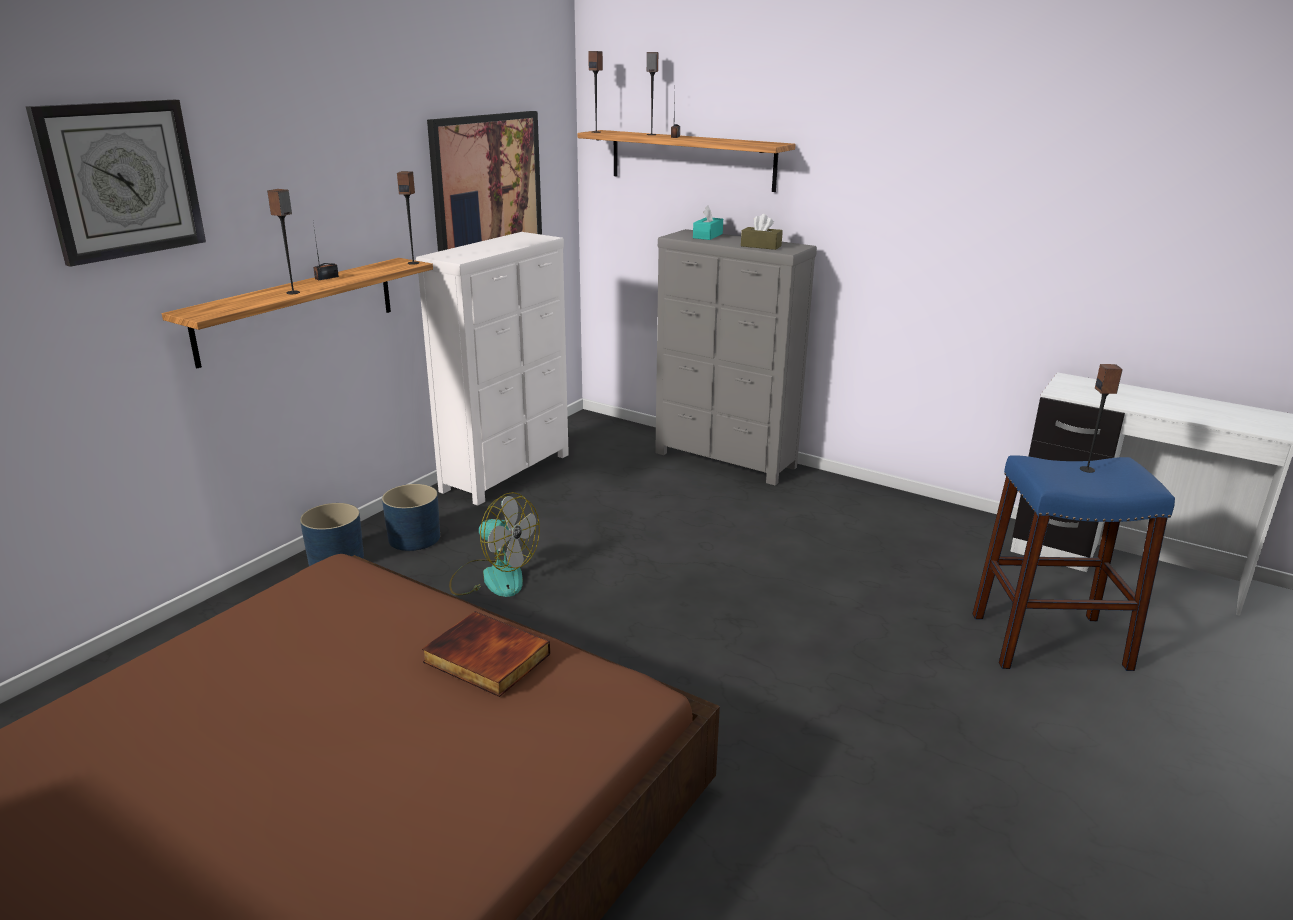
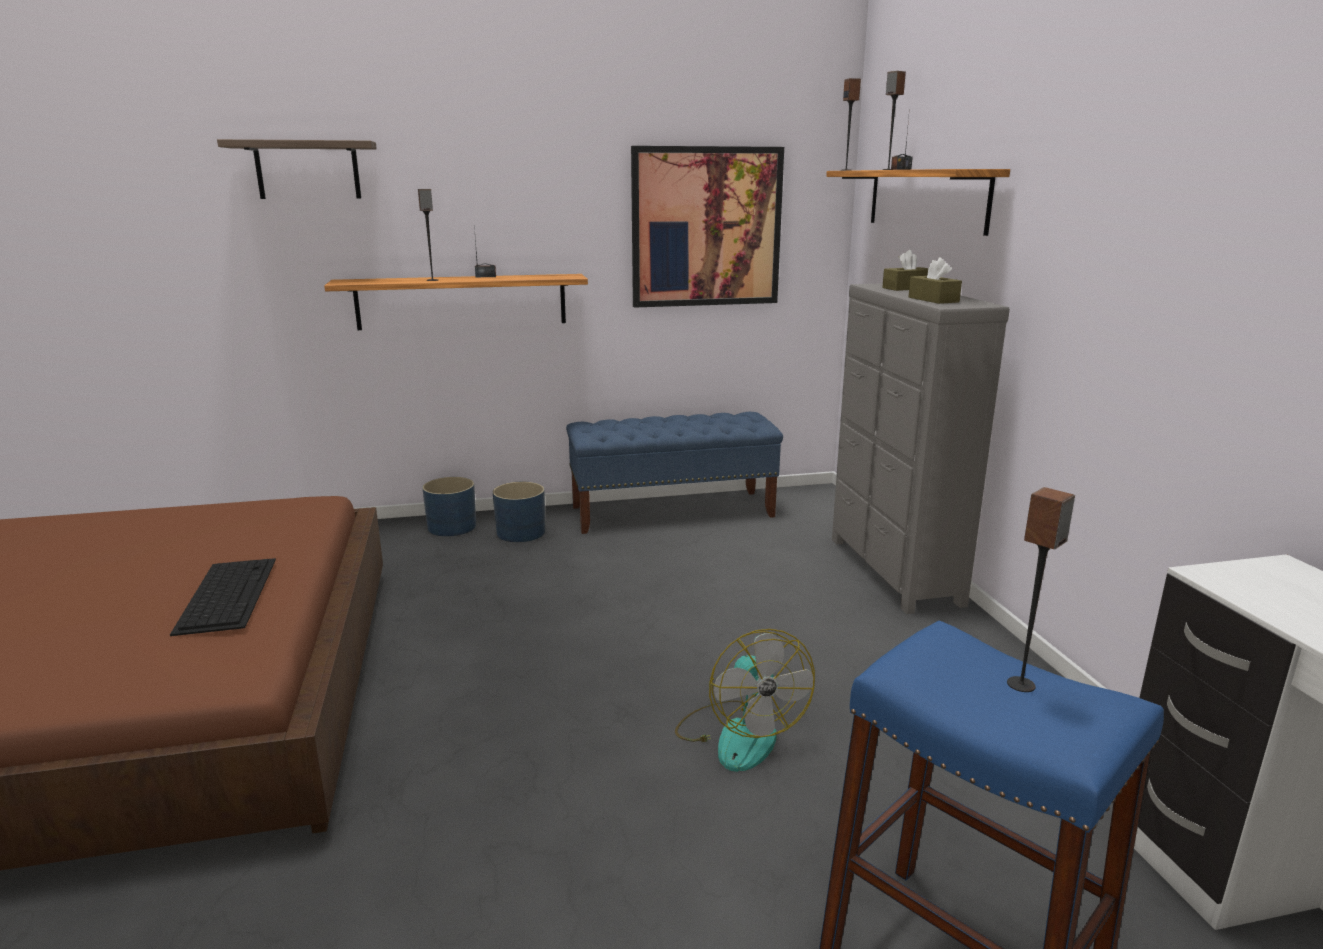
camera: 45 degrees right, 5 degrees down
wall clock [26,100,206,267] -> shelf [217,139,377,199]
speaker [397,171,419,265] -> none
white dresser [416,232,569,506] -> blue bench [566,412,783,534]
book [422,611,550,697] -> keyboard [170,558,276,636]
fan [449,492,540,597] -> fan moved to [675,629,815,772]
turquoise tissue box [693,205,723,240] -> brown tissue box [882,250,929,291]

